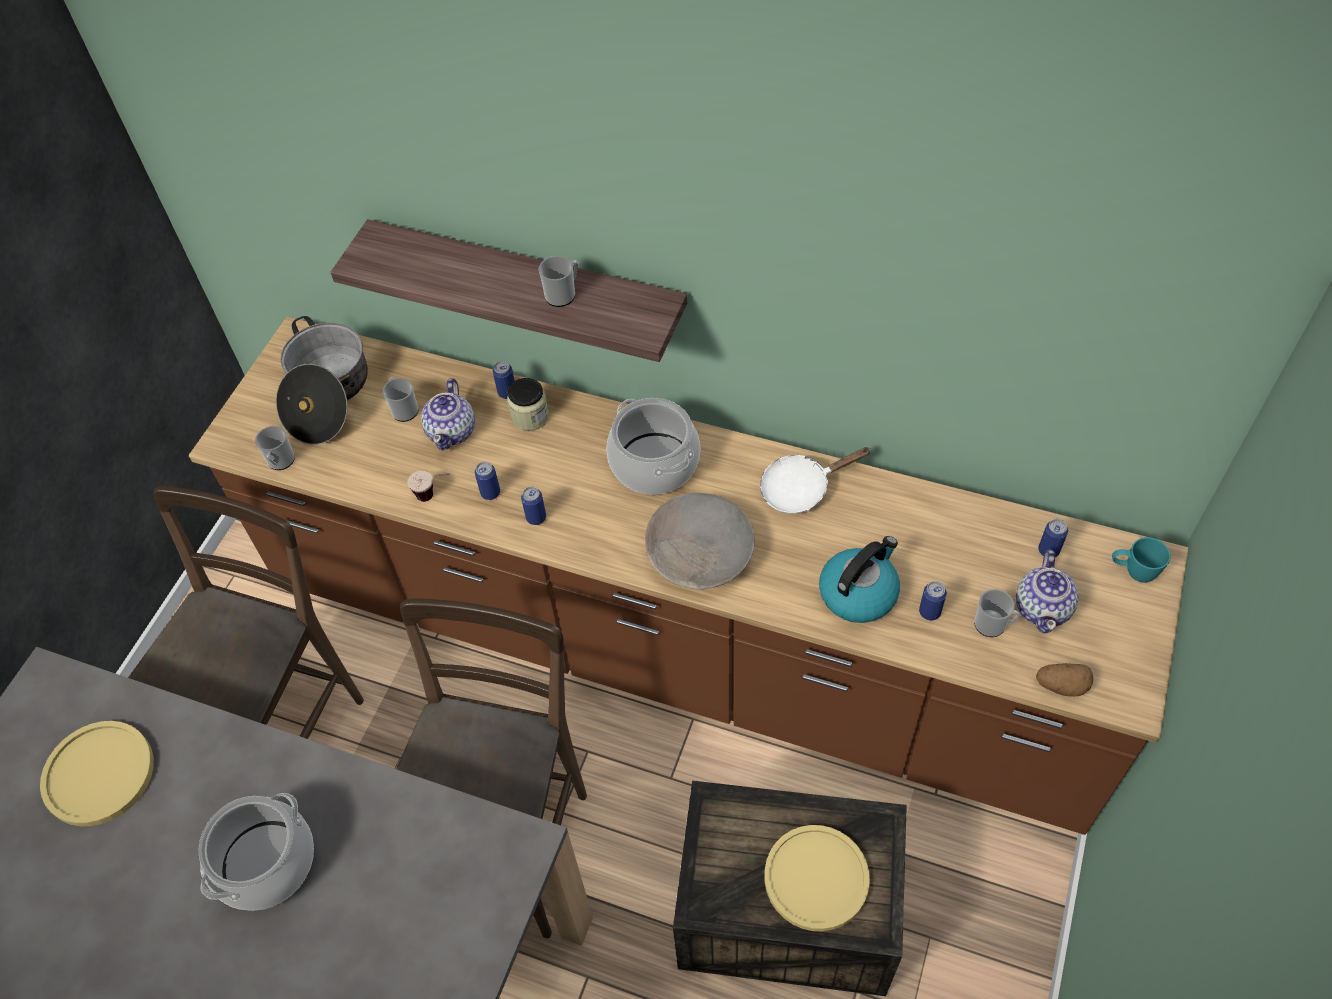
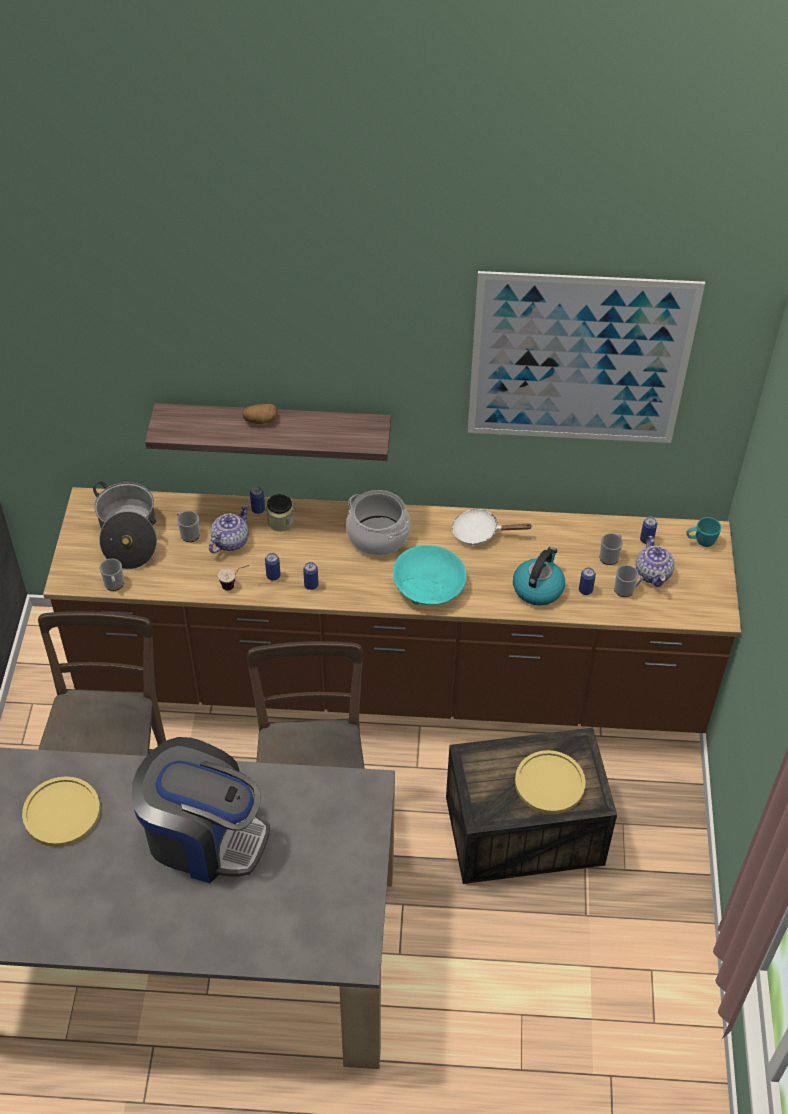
camera: 20 degrees left, 5 degrees down
cooking pot [198,793,314,911] -> coffee machine [132,737,270,883]
teapot [421,378,475,450] -> teapot turned 135 degrees counterclockwise [209,504,249,553]
mug [539,256,579,307] -> mug moved to [599,533,623,565]
beige bowl [645,493,755,590] -> turquoise bowl [393,545,467,605]
white frying pan [760,447,871,514] -> white frying pan turned 45 degrees clockwise [452,509,533,545]
potato [1036,663,1093,697] -> potato moved to [242,404,278,424]
none -> picture [468,271,705,443]

